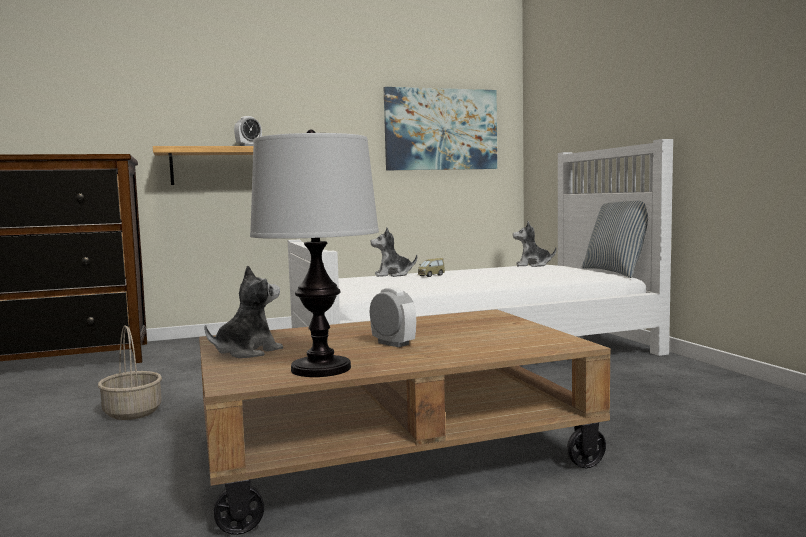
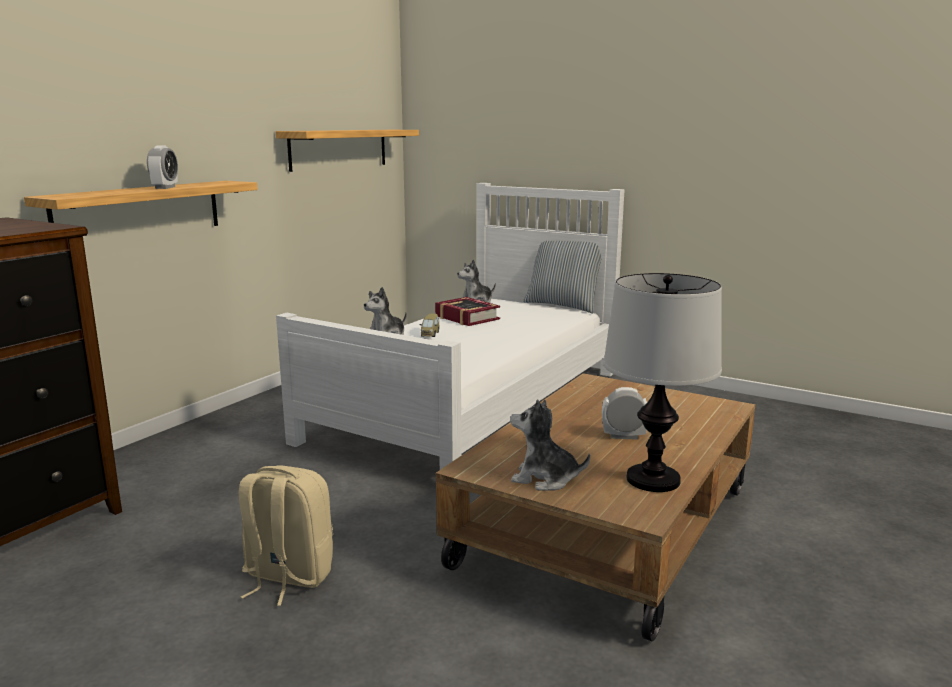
camera: 40 degrees left, 10 degrees up
basket [98,325,162,420] -> beige backpack [239,465,333,606]
plush toy [204,265,283,358] -> plush toy turned 75 degrees counterclockwise [510,399,590,491]
picture [384,87,497,170] -> shelf [276,130,419,172]
none -> book [435,297,500,326]

